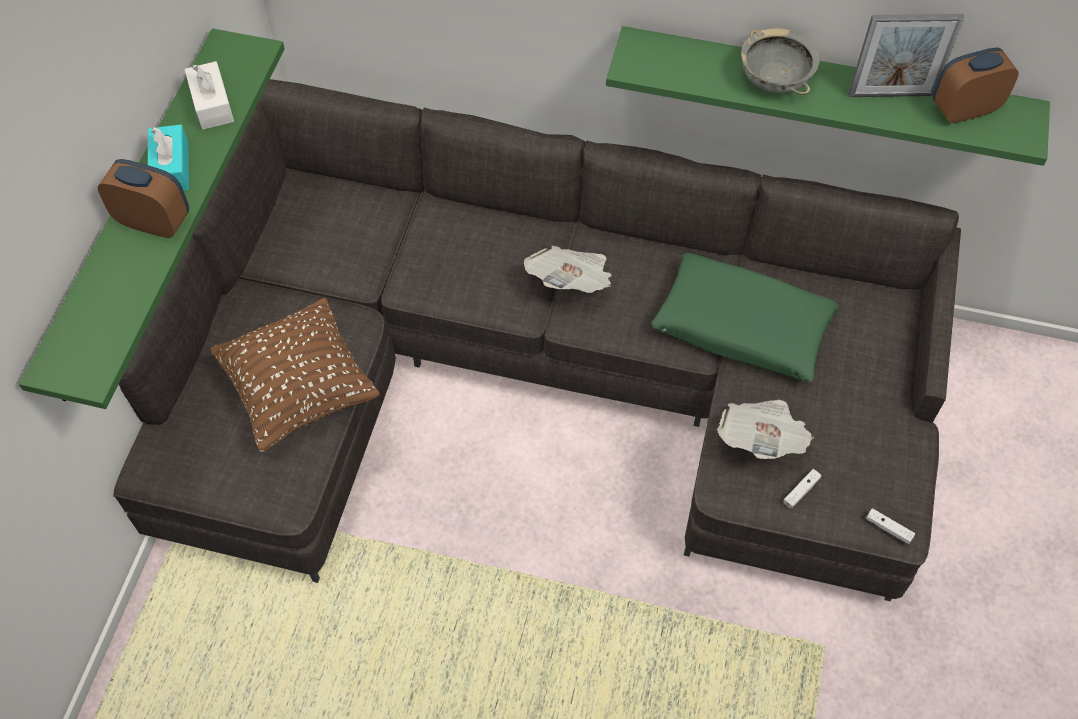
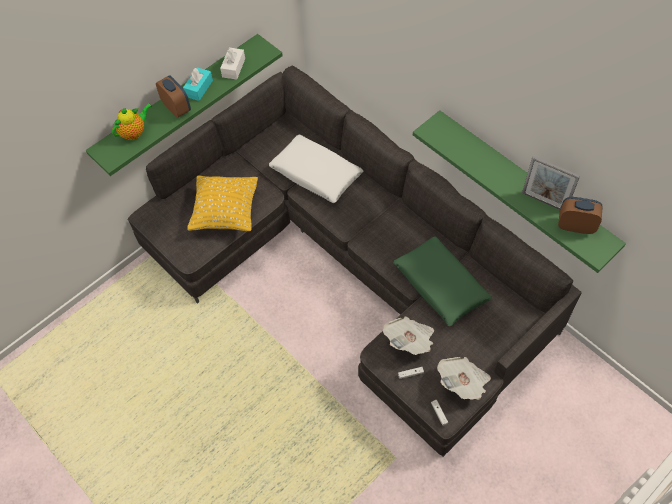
camera: 35 degrees right, 0 degrees up
brown pillow [210,298,380,452] -> yellow pillow [187,175,258,231]
newspaper [524,246,612,293] -> newspaper moved to [437,357,491,400]
grey bowl [741,28,820,95] -> none
none -> teapot [112,104,151,140]
none -> white pillow [269,135,363,203]

